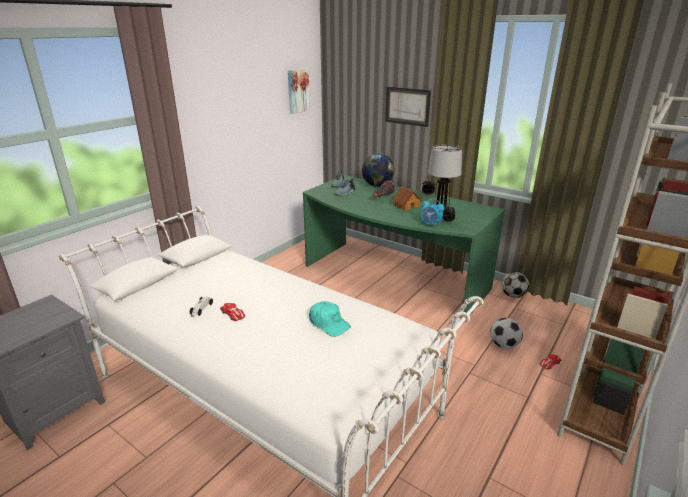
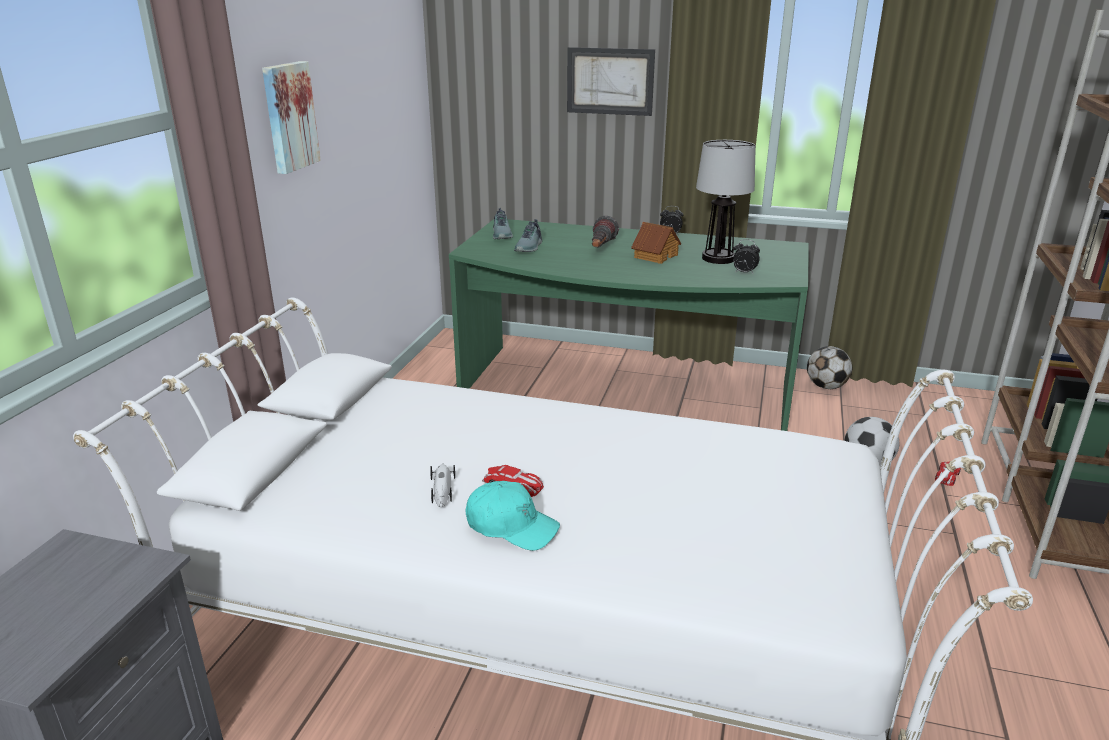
camera: 20 degrees left, 0 degrees up
picture [288,68,310,114] -> picture moved to [262,61,321,174]
turquoise cap [309,301,351,337] -> turquoise cap moved to [466,481,560,551]
globe [362,153,395,187] -> none
alarm clock [421,199,444,228] -> none

